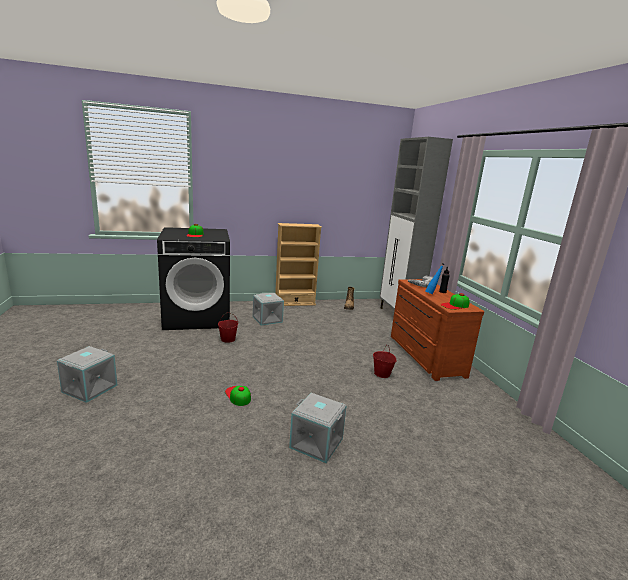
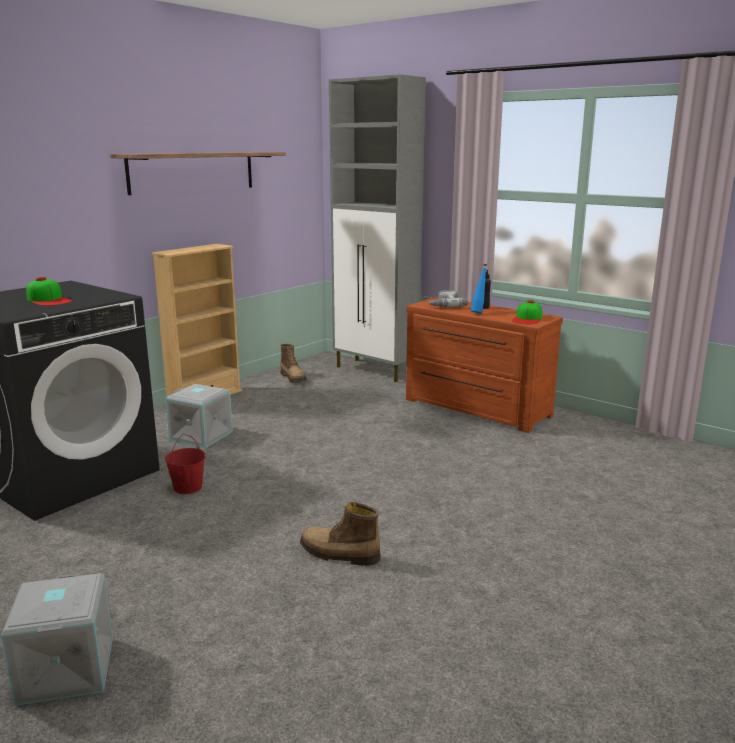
camera: 35 degrees left, 0 degrees up
cap [225,386,251,406] -> boot [300,502,381,566]
grey storage box [289,393,347,463] -> none
red bucket [373,344,397,378] -> none
none -> shelf [110,152,286,195]

